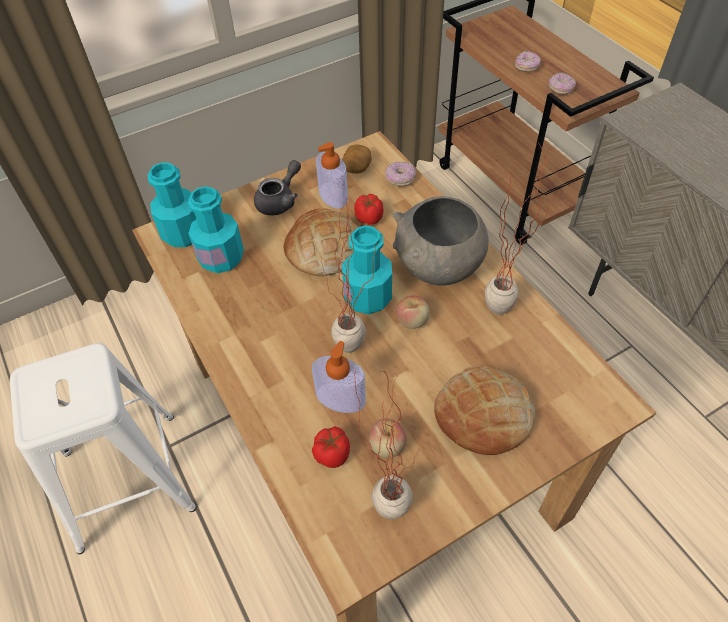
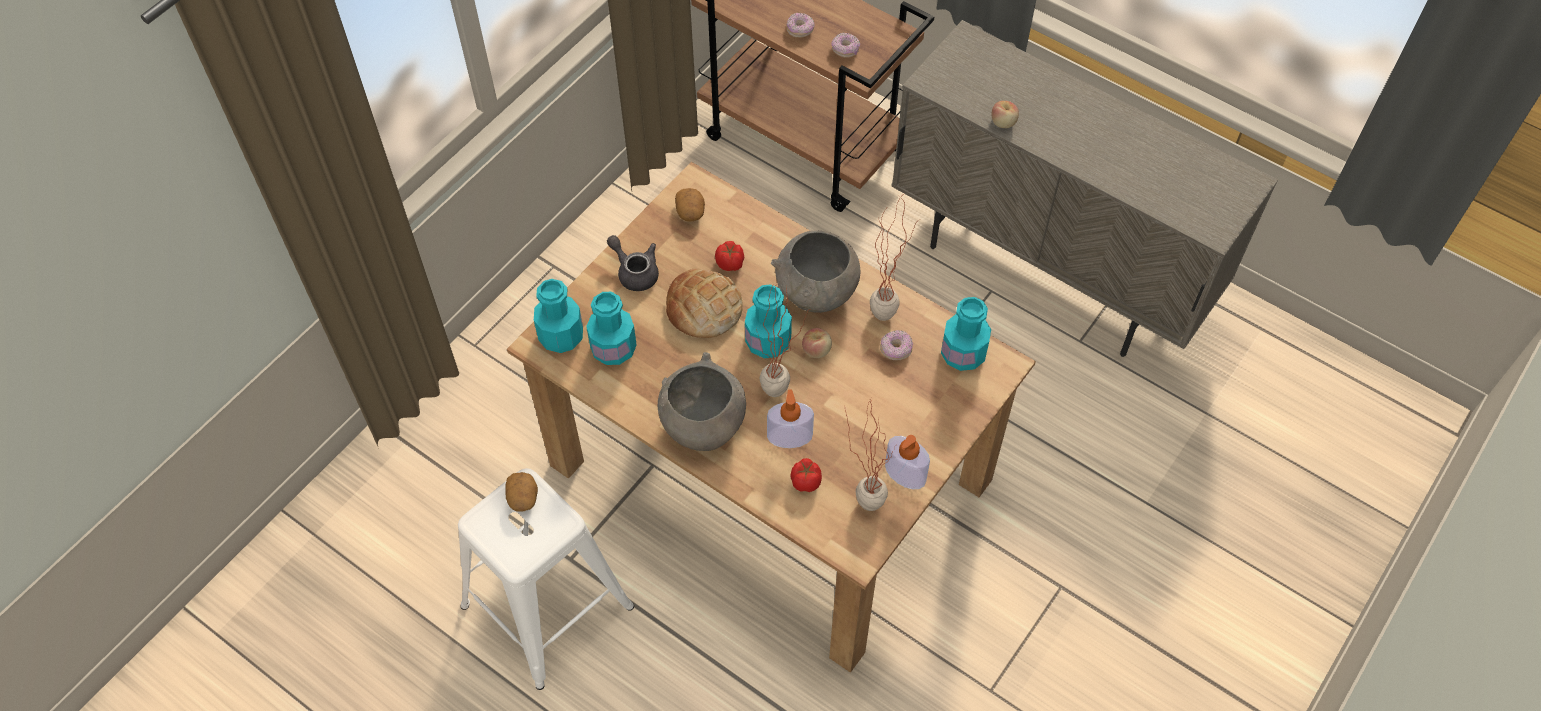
camera: 25 degrees left, 5 degrees up
grey teapot [254,160,301,216] -> grey teapot turned 60 degrees counterclockwise [607,235,659,291]
soap dispenser [316,142,348,209] -> soap dispenser moved to [885,435,930,489]
apple [369,418,407,458] -> apple moved to [991,101,1019,128]
donut [385,162,416,186] -> donut moved to [880,330,913,361]
bread [434,366,536,455] -> none
none -> potato [505,472,538,512]
none -> grey bowl [658,352,746,451]
none -> turquoise bottle [941,297,991,371]

